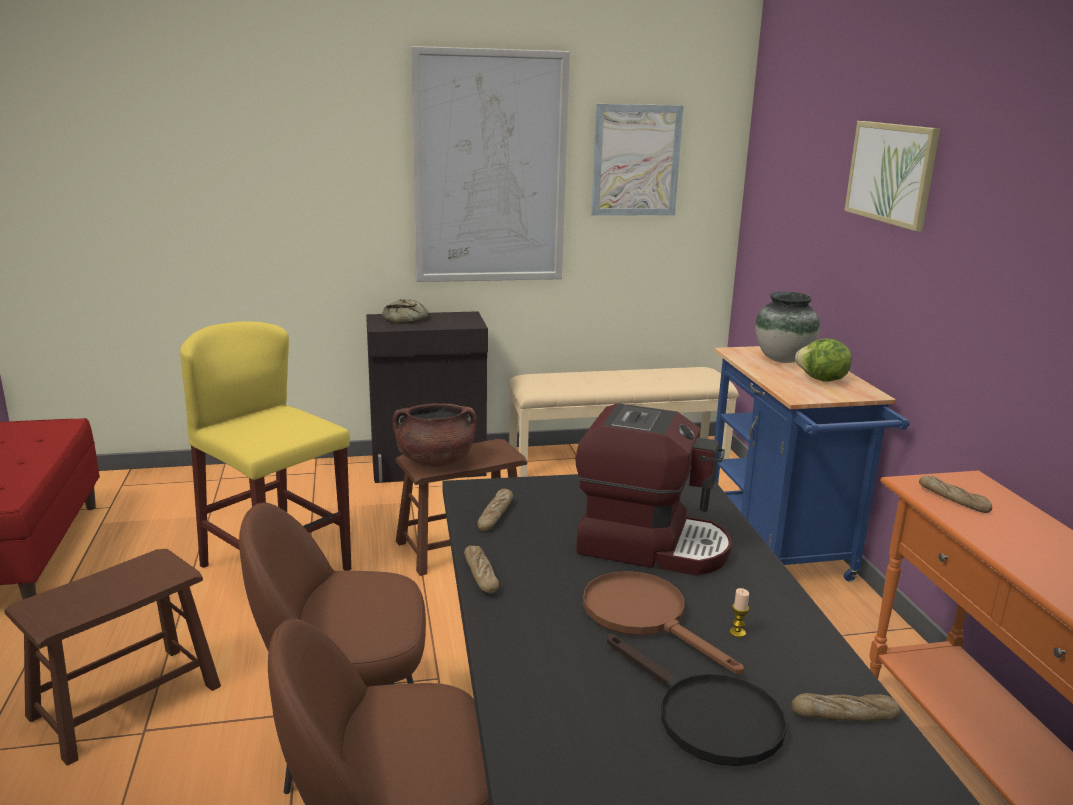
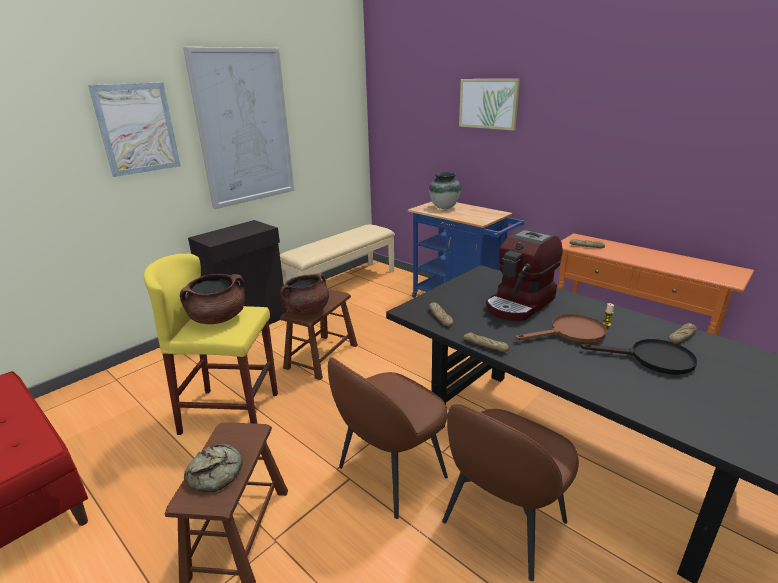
camera: 35 degrees left, 5 degrees up
bread [382,299,428,324] -> bread moved to [184,444,243,492]
coffee machine [575,403,731,576] -> coffee machine turned 150 degrees clockwise [486,229,563,321]
brown frying pan [583,571,744,675] -> brown frying pan turned 150 degrees clockwise [515,314,607,343]
picture [591,104,684,216] -> picture moved to [88,82,181,177]
lettuce [795,339,852,382] -> none
none -> brown cooking pot [180,274,245,324]

